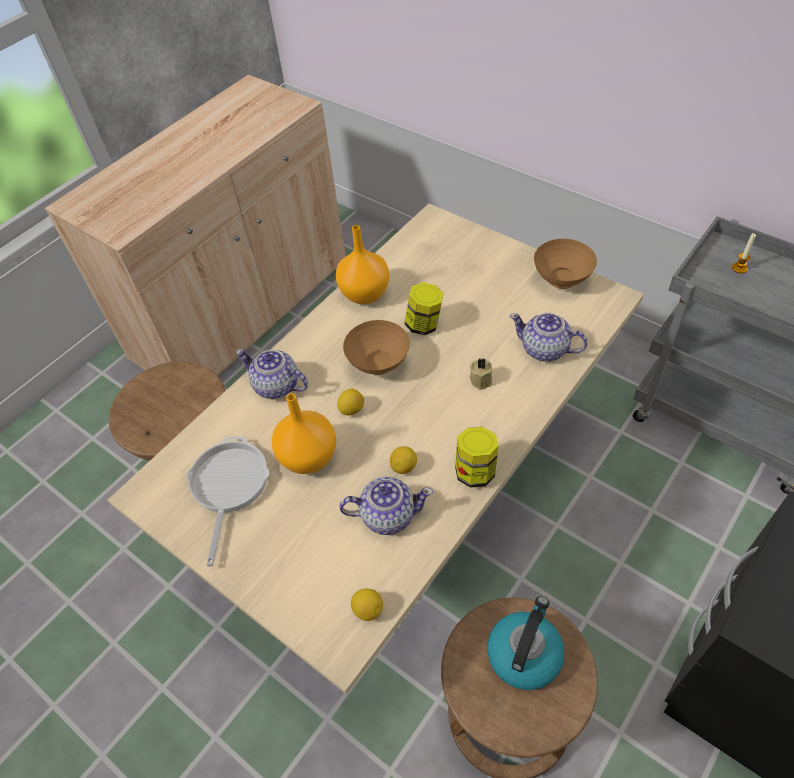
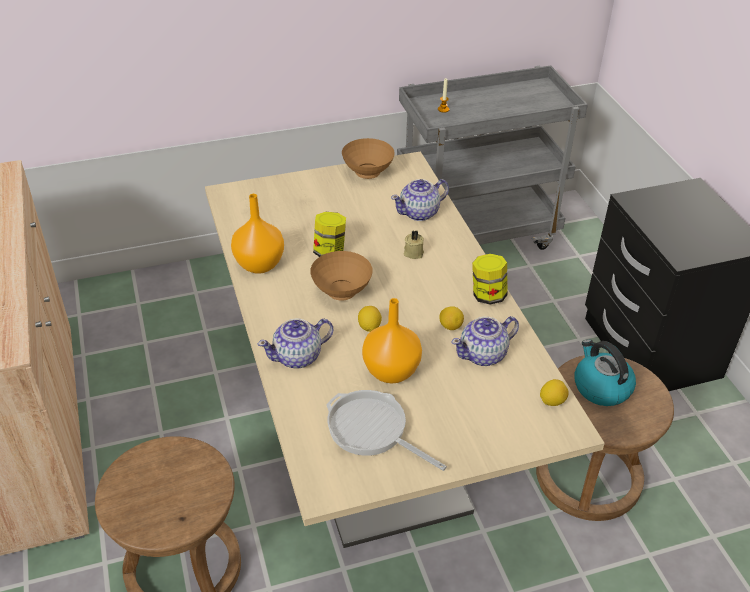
camera: 60 degrees left, 10 degrees down
teapot [339,477,433,535] -> teapot turned 150 degrees counterclockwise [451,316,519,366]

